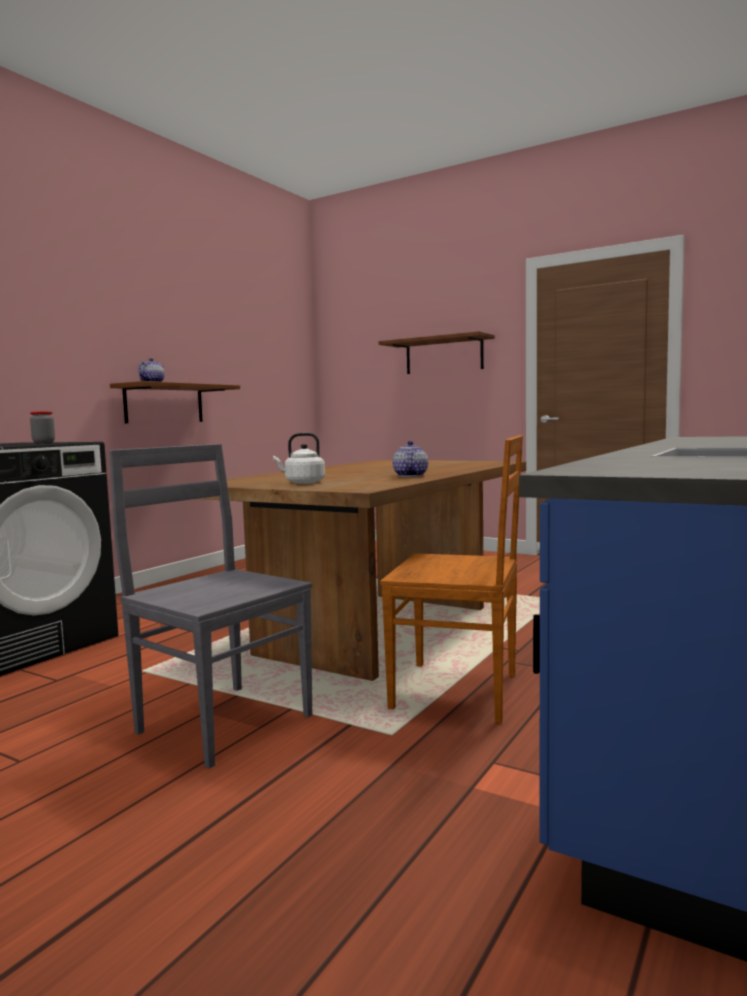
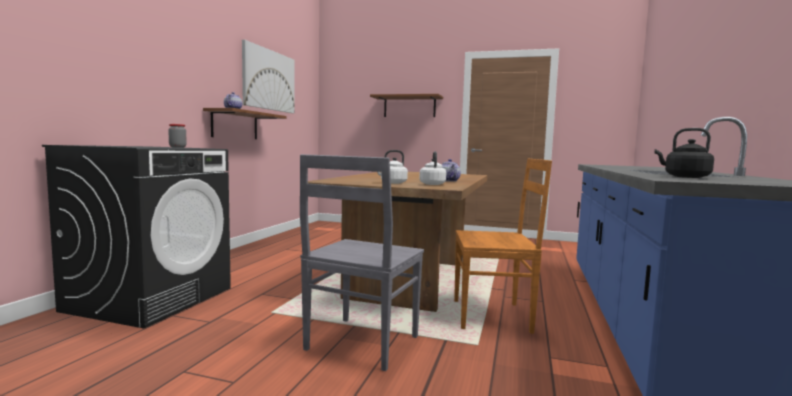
camera: 15 degrees left, 0 degrees up
grey chair [109,444,312,769] -> grey chair turned 90 degrees counterclockwise [300,154,424,371]
none -> picture [242,40,294,113]
none -> white kettle [419,151,446,185]
none -> black kettle [655,128,714,178]

